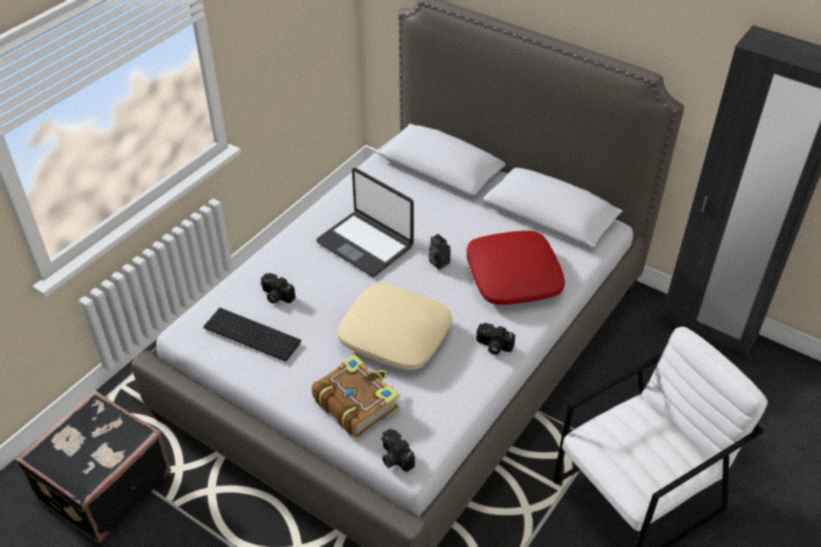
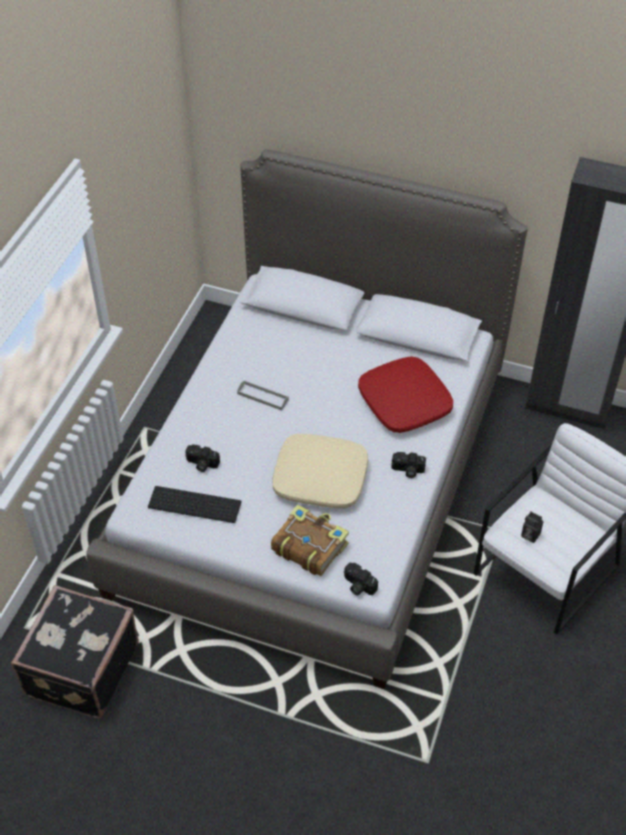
camera: 15 degrees left, 5 degrees up
laptop [316,168,414,277] -> grey tray [237,380,289,411]
camera [429,234,451,270] -> camera moved to [521,512,543,543]

